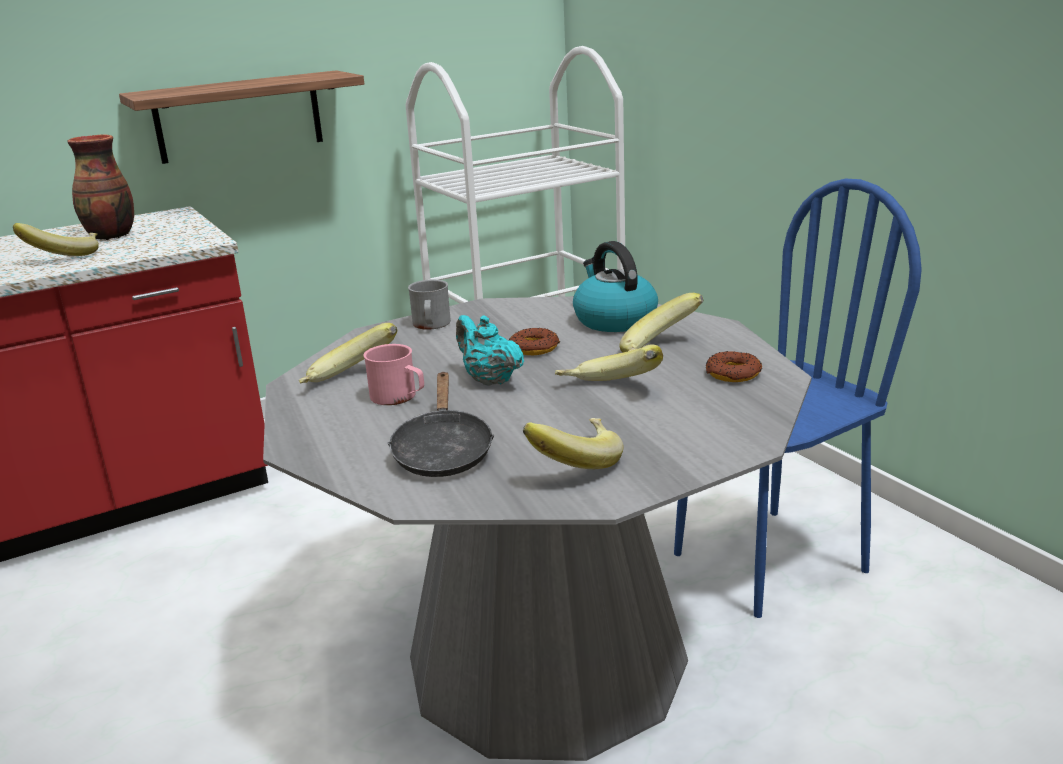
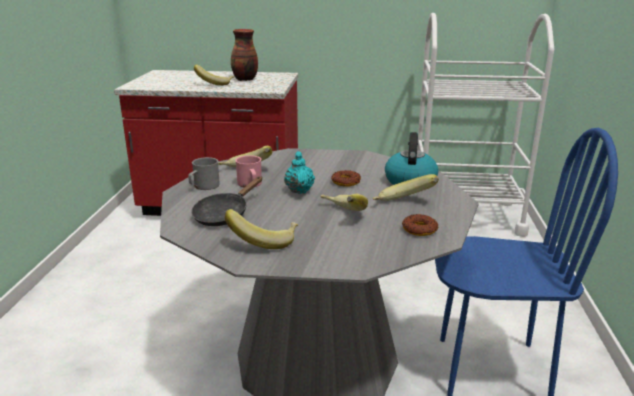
camera: 35 degrees right, 0 degrees up
shelf [119,70,364,164] -> none
grey mug [408,280,451,330] -> grey mug moved to [188,157,220,190]

